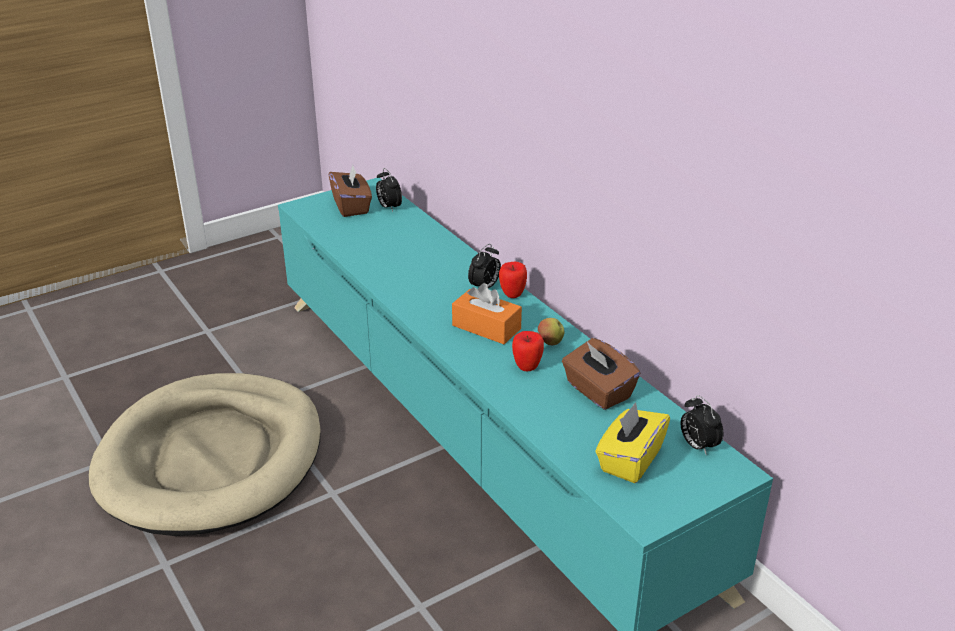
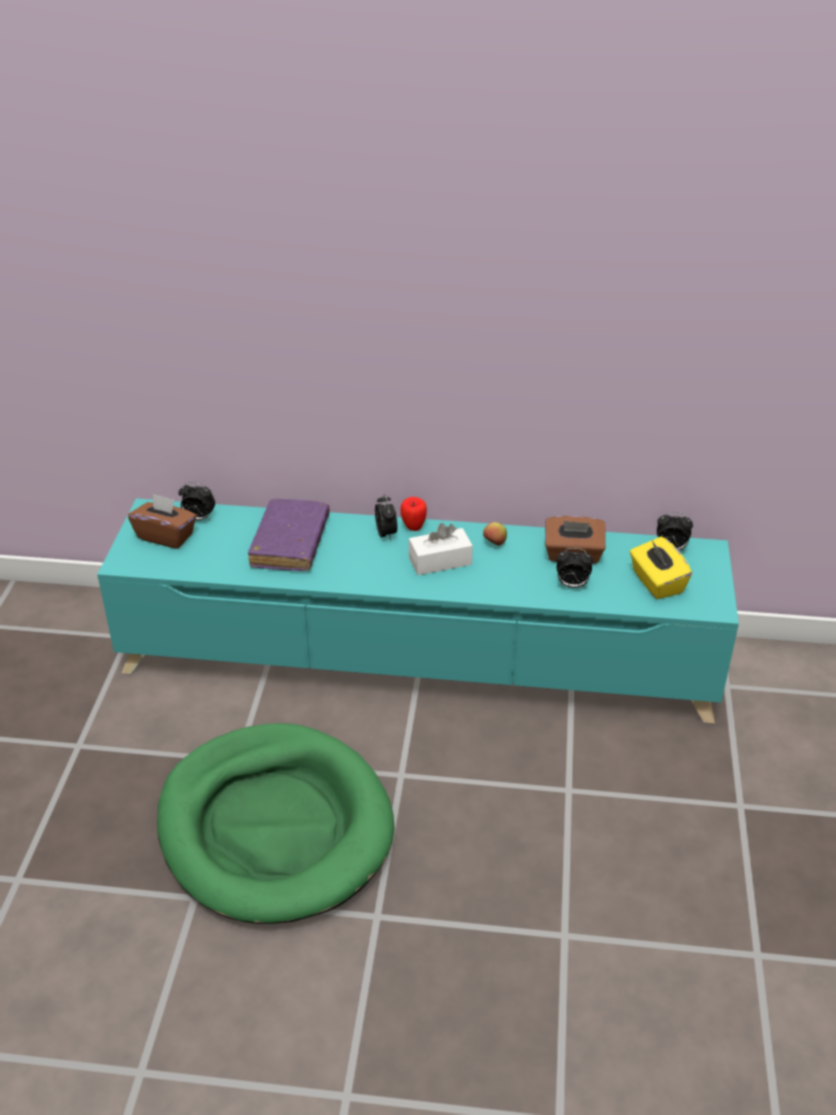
camera: 50 degrees left, 5 degrees up
beige dog bed [89,373,320,536] -> green dog bed [157,723,394,924]
orange tissue box [452,283,522,344] -> white tissue box [409,523,473,575]
apple [512,331,544,371] -> none
none -> purple book [248,499,329,571]
none -> alarm clock [557,548,593,588]

